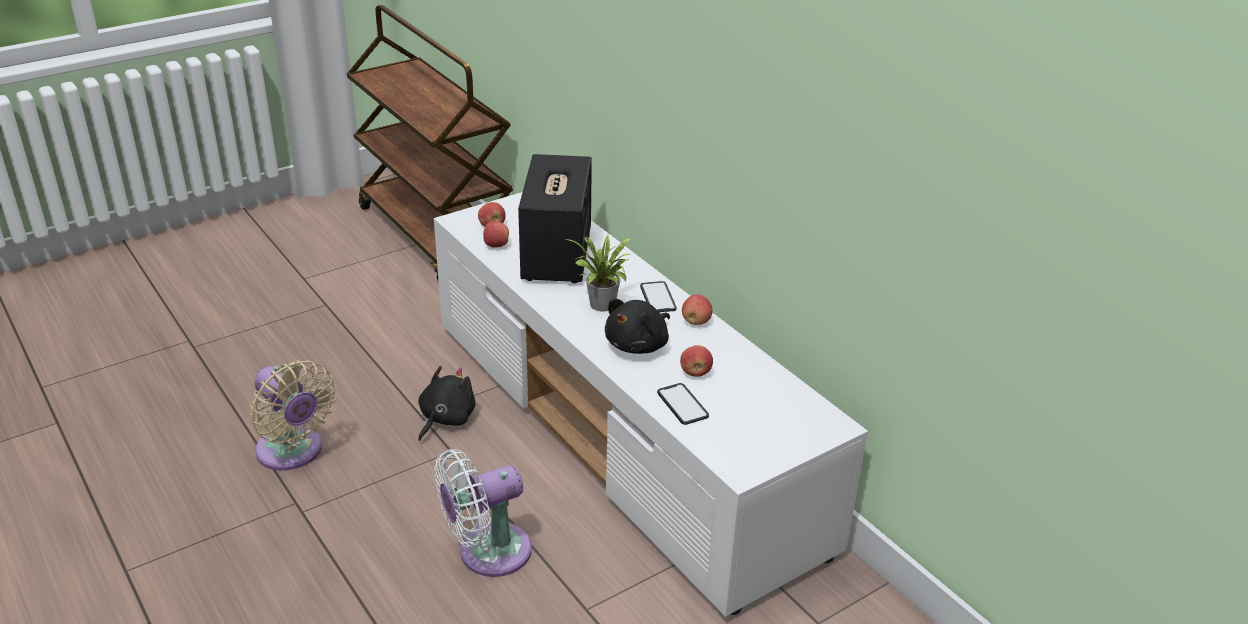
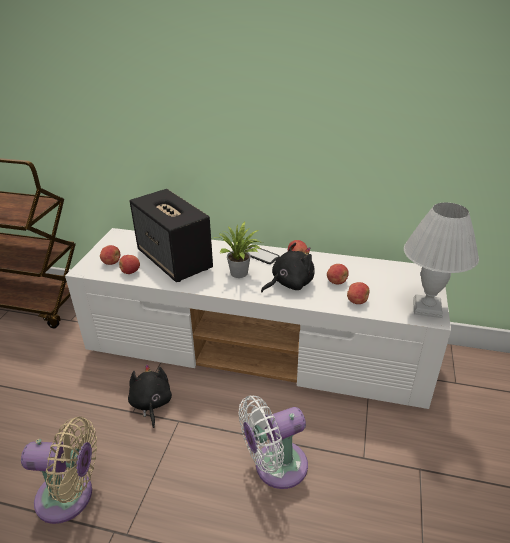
camera: 40 degrees left, 0 degrees up
white fan [434,449,532,577] -> white fan turned 45 degrees clockwise [238,396,308,489]
black plush toy [605,298,670,354] -> black plush toy turned 120 degrees counterclockwise [261,242,315,293]
phone [657,383,709,425] -> apple [347,282,369,304]
none -> white table lamp [404,202,479,318]

